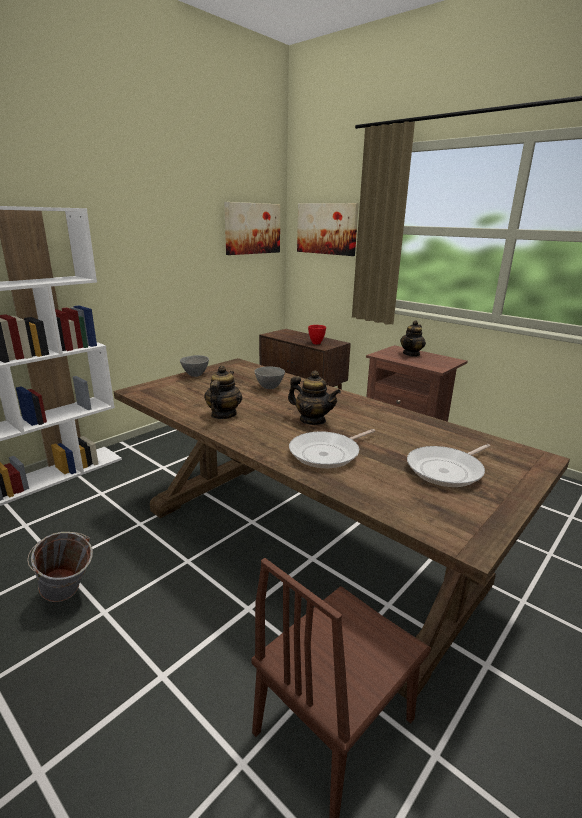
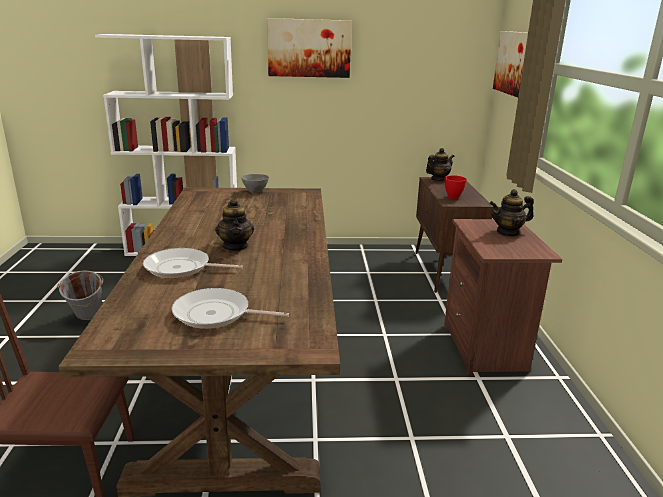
camera: 45 degrees right, 0 degrees up
teapot [204,365,242,419] -> teapot moved to [426,148,454,181]
picture [224,202,280,255] -> picture moved to [267,18,352,78]
grey bowl [254,366,285,389] -> none

